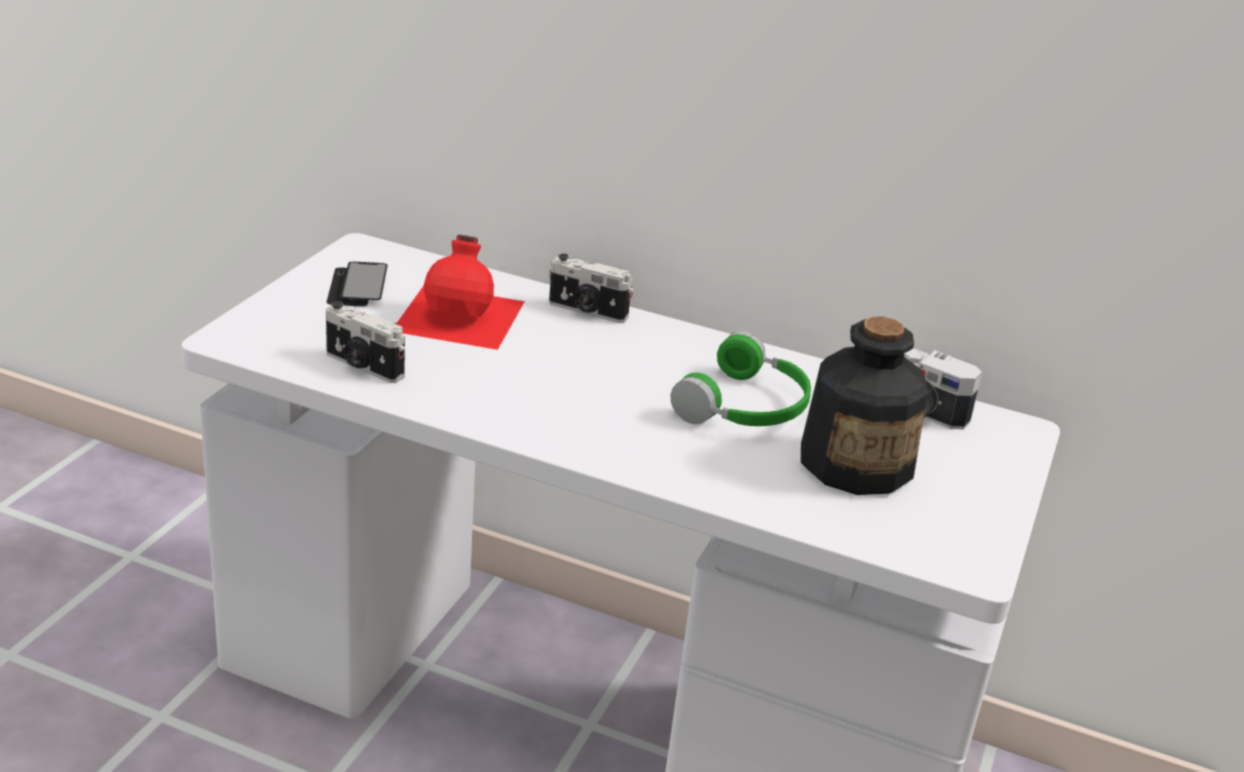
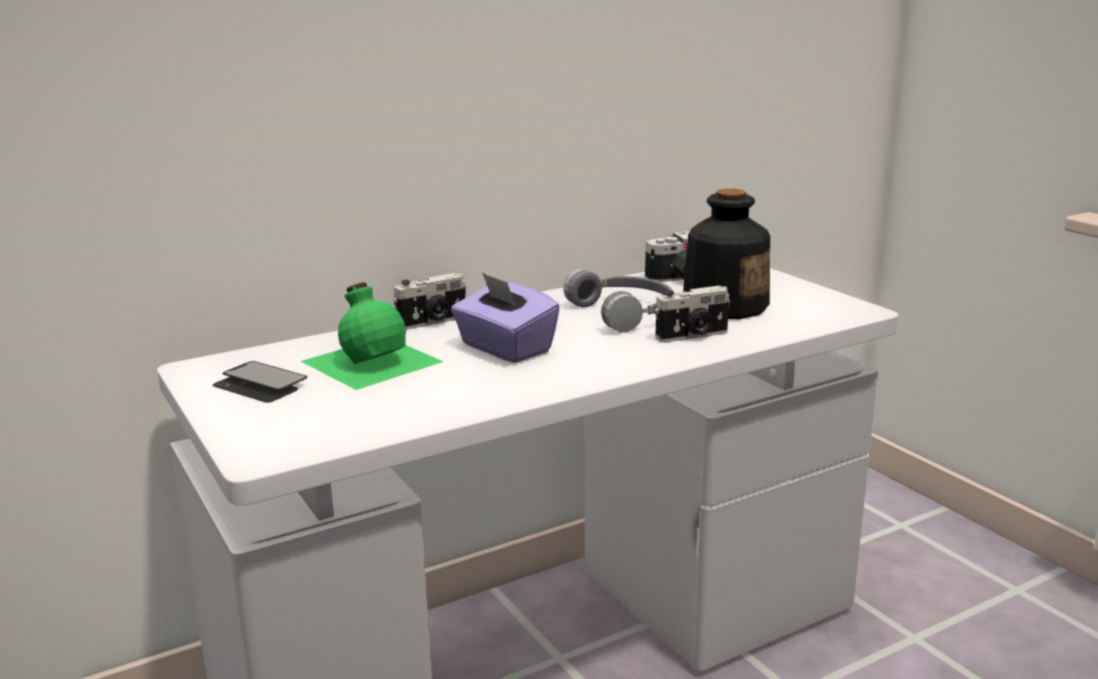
camera: 50 degrees left, 10 degrees down
camera [326,301,405,383] -> camera moved to [655,286,730,343]
red bottle [396,235,525,350] -> green bottle [301,282,444,390]
green headphones [670,331,811,426] -> grey headphones [563,269,673,333]
none -> purple tissue box [451,272,560,363]

